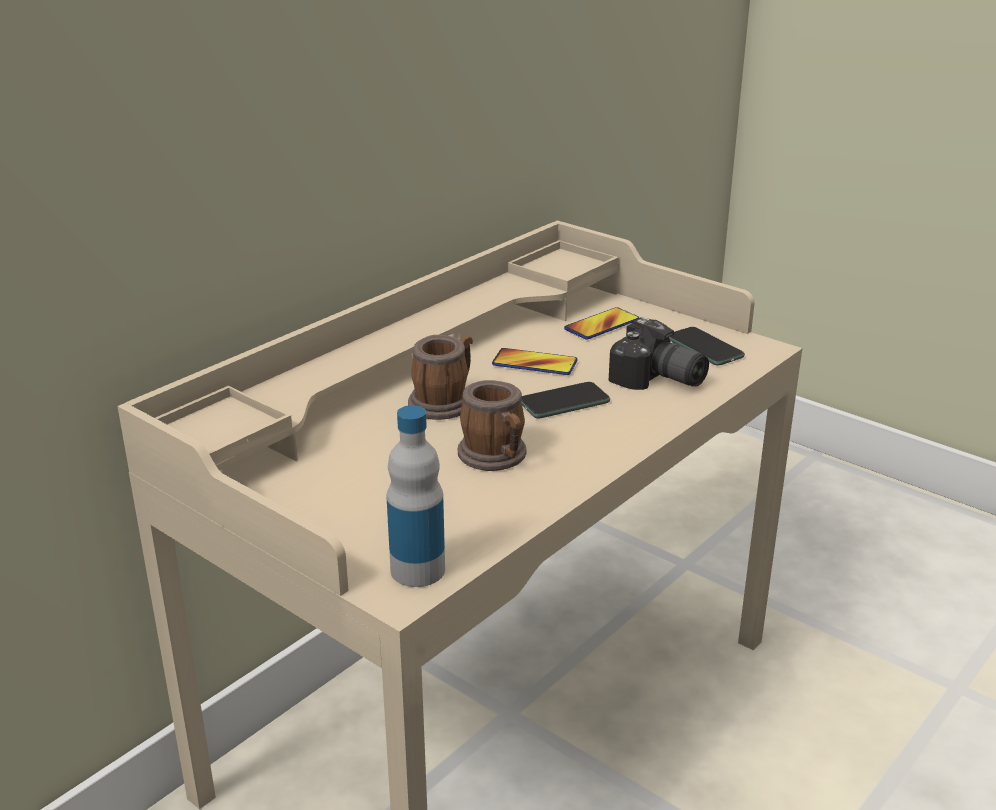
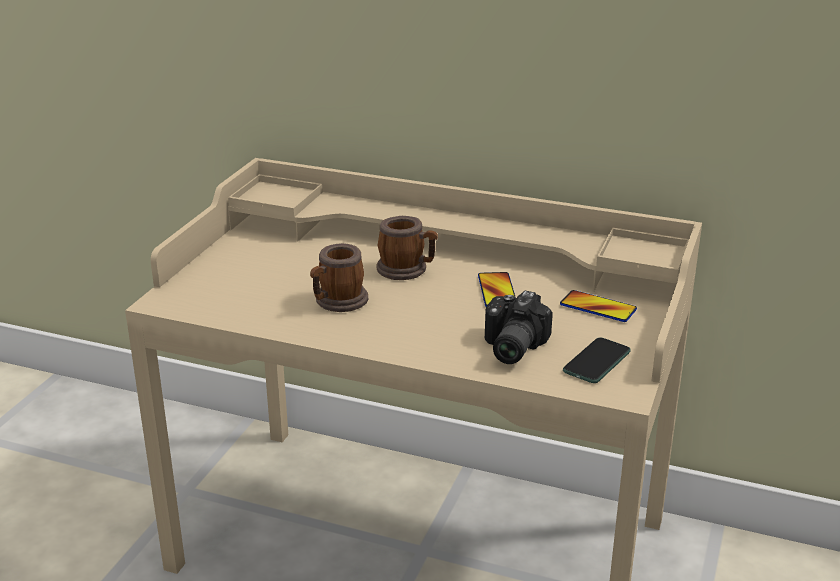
camera: 70 degrees right, 0 degrees up
bottle [387,405,445,587] -> none
phone [521,382,610,418] -> none

